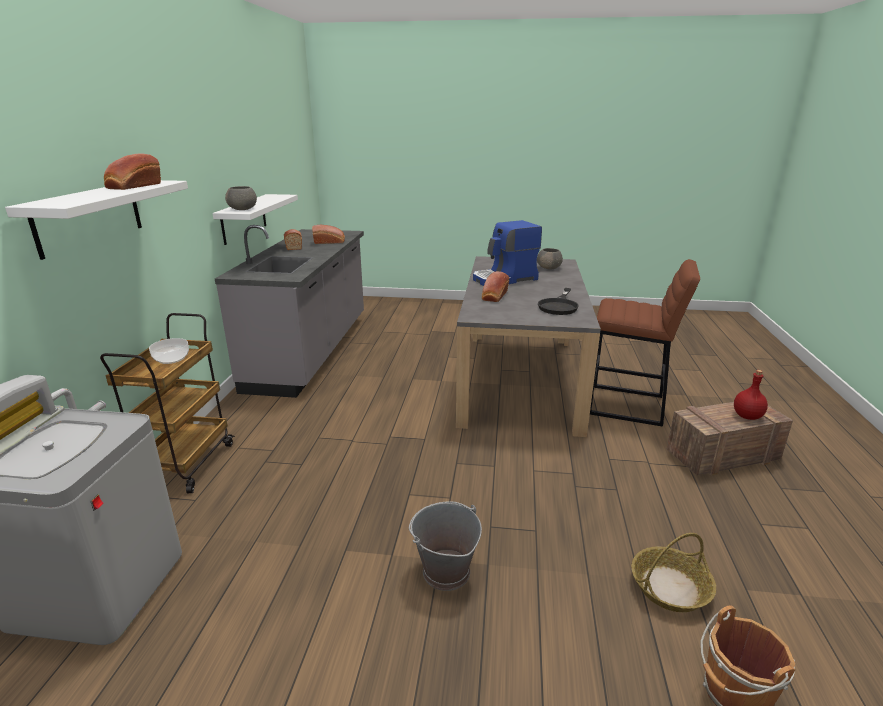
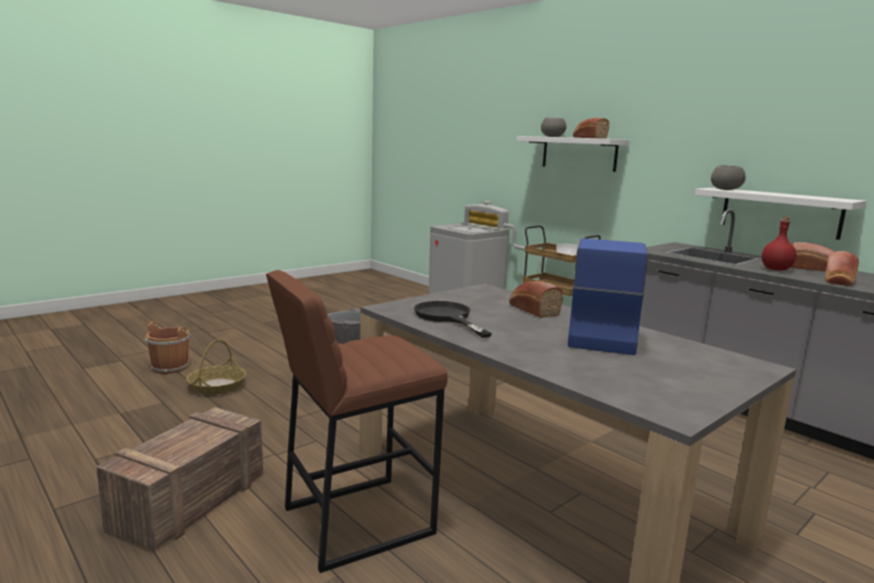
camera: 130 degrees right, 10 degrees down
grey bowl [537,248,563,270] -> grey bowl moved to [541,117,566,137]
red bottle [734,370,768,420] -> red bottle moved to [762,217,797,271]

